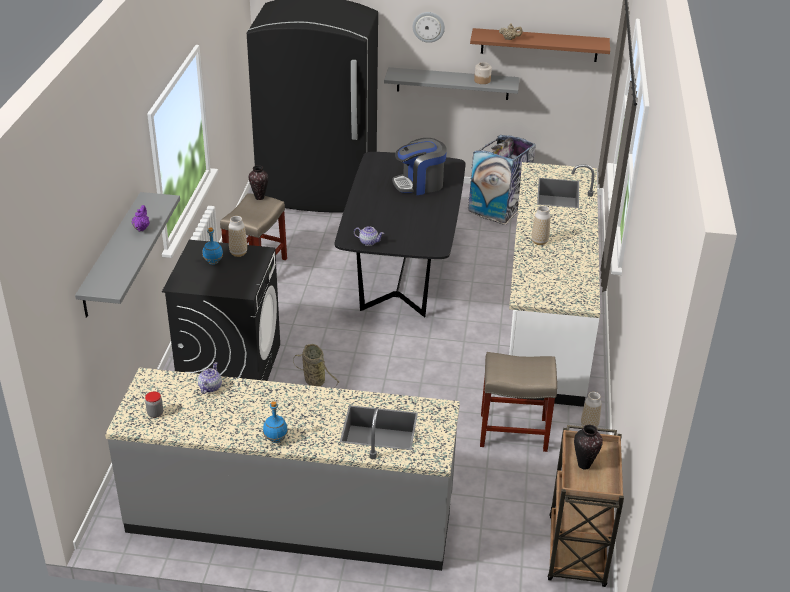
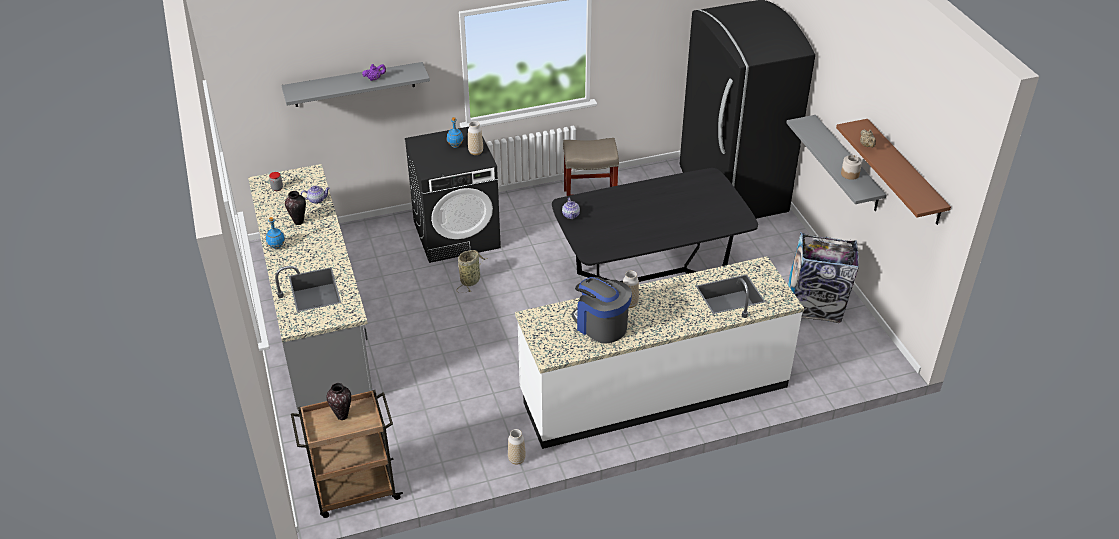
camera: 65 degrees right, 5 degrees up
vase [249,165,269,200] -> vase moved to [285,191,306,225]
coffee machine [392,138,447,195] -> coffee machine moved to [572,277,632,344]
wall clock [413,12,445,43] -> none
beige stool [480,352,557,452] -> none

